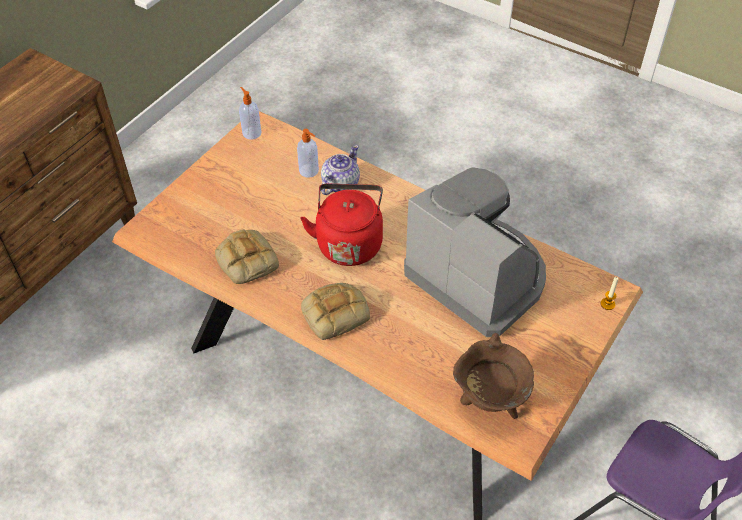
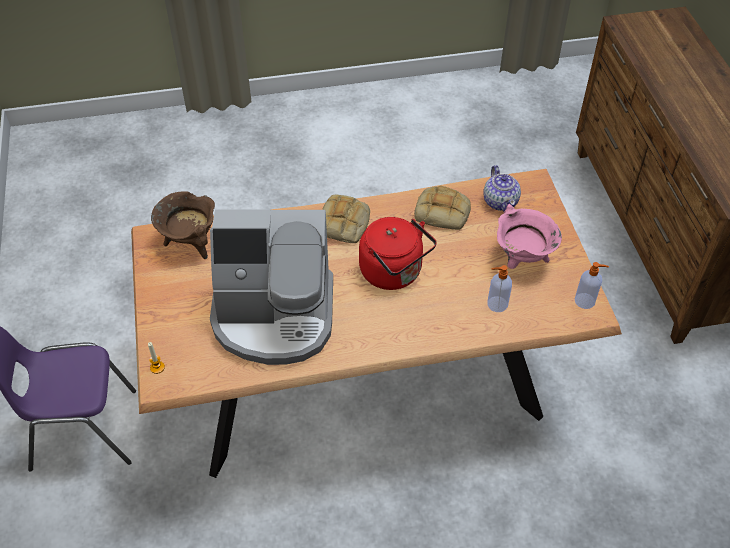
camera: 135 degrees right, 0 degrees up
teapot [321,145,360,195] -> teapot moved to [483,165,521,211]
none -> pink cooking pot [497,204,562,269]

